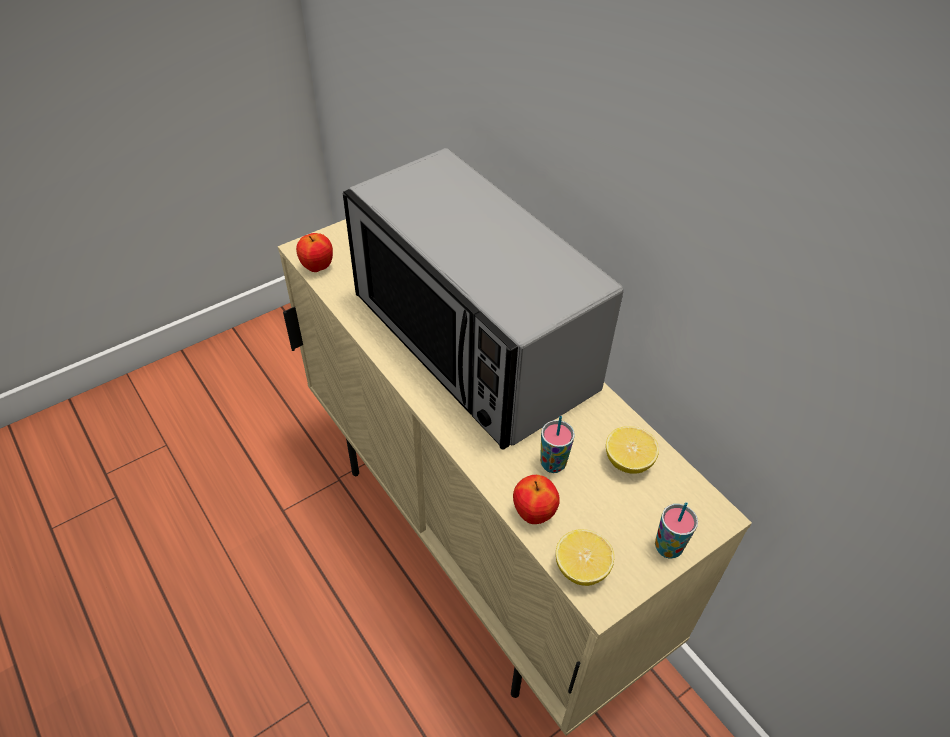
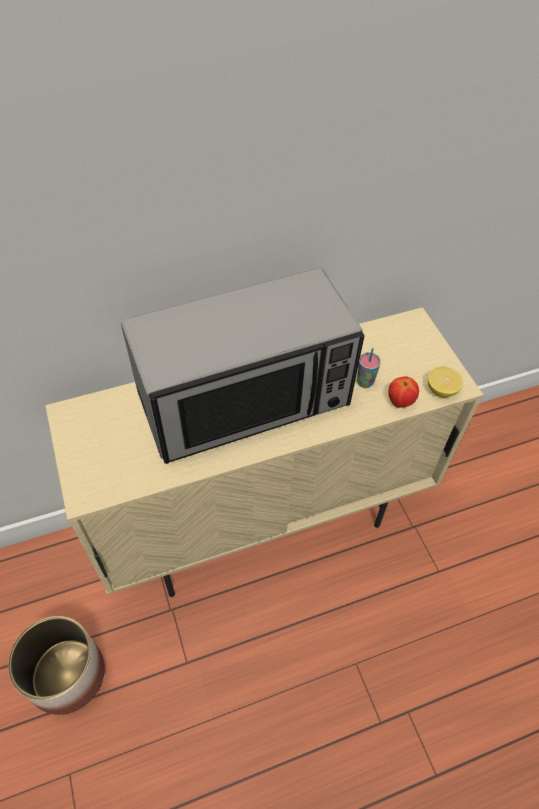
camera: 75 degrees left, 5 degrees up
apple [296,233,333,272] -> none
lemon [606,426,659,474] -> none
cup [655,502,698,558] -> none
none -> planter [8,616,105,715]

